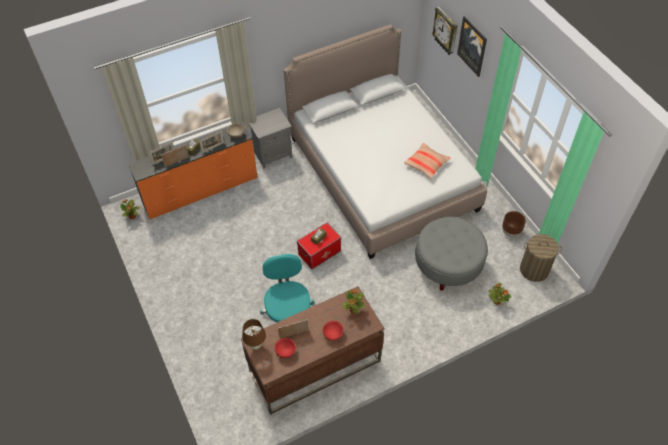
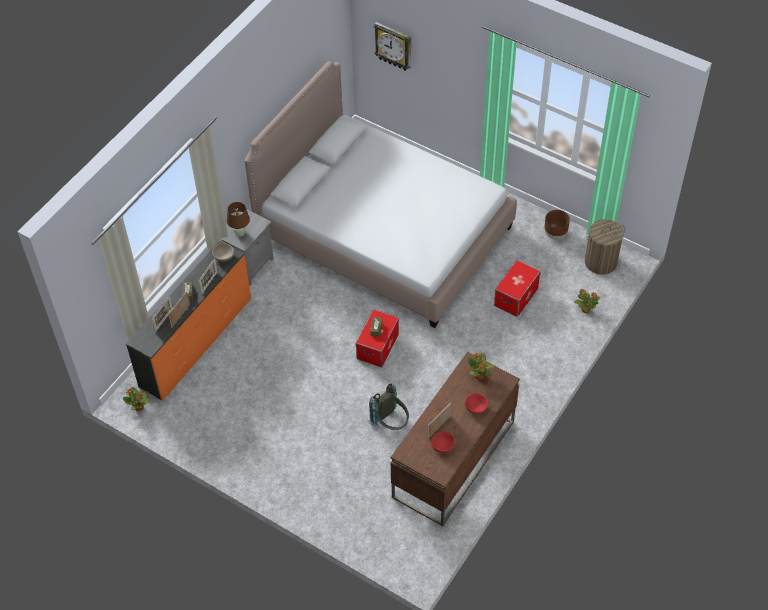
camera: 30 degrees left, 0 degrees up
brown table lamp [242,319,266,350] -> brown table lamp moved to [227,202,250,237]
turquoise office chair [260,254,315,322] -> grey backpack [369,384,409,430]
pillow [404,143,450,179] -> none
grey ottoman [415,217,488,291] -> storage box [494,260,541,317]
picture [457,16,487,77] -> none

